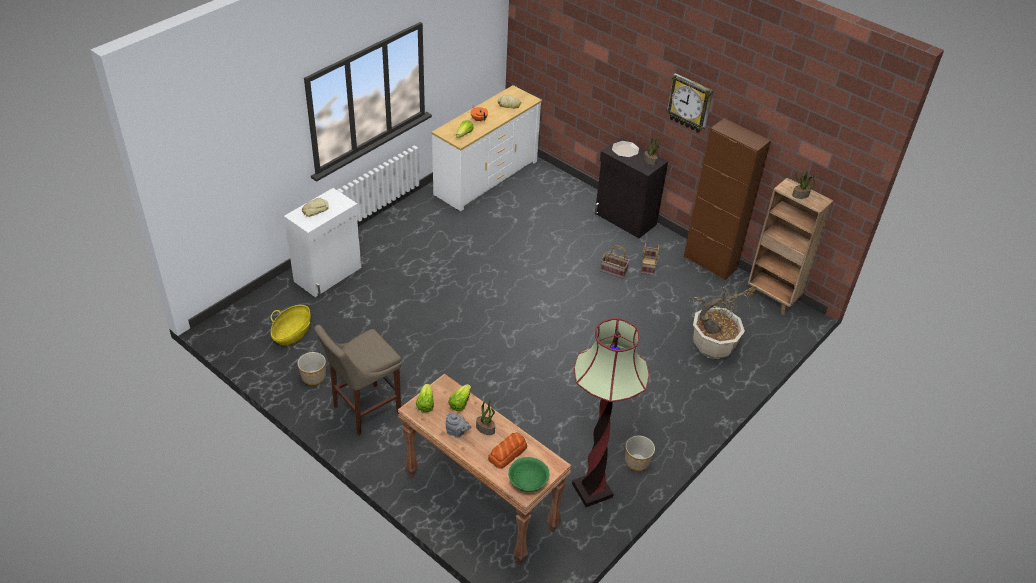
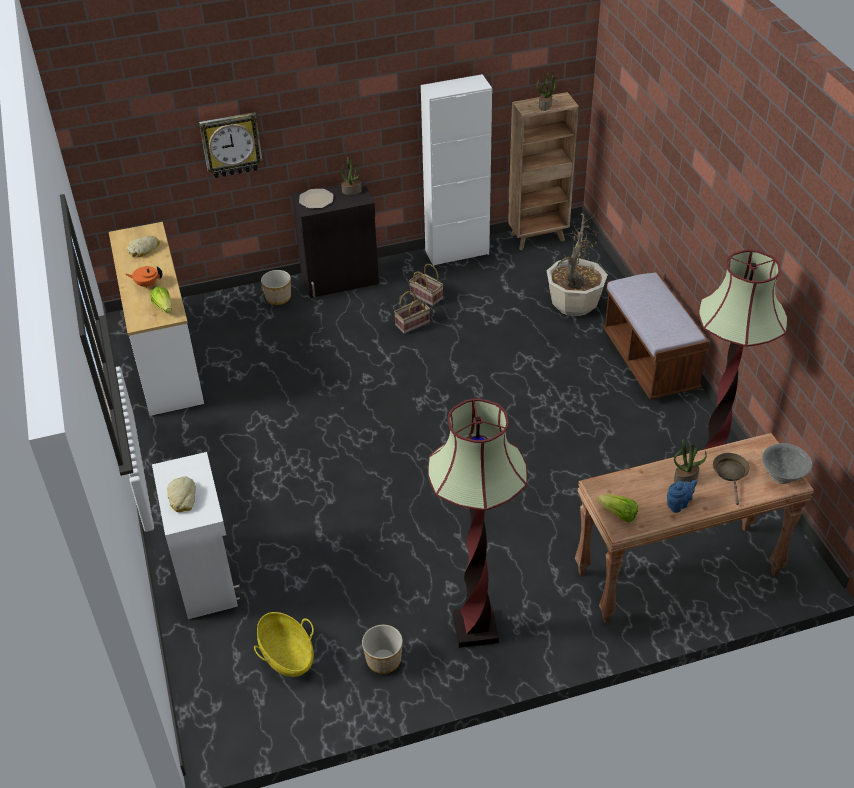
camera: 55 degrees left, 0 degrees up
beige stool [314,325,401,436] -> floor lamp [428,399,528,648]
grey teapot [446,413,471,438] -> blue teapot [667,480,697,513]
lettuce [448,384,471,412] -> none
bread [488,432,527,469] -> brown frying pan [713,453,750,505]
green bowl [508,457,549,492] -> grey bowl [762,443,812,484]
planter [625,436,655,471] -> planter moved to [261,270,291,305]
wall clock [666,73,713,133] -> wall clock moved to [199,112,263,178]
brown cabinet [684,118,771,280] -> white cabinet [421,74,492,266]
none -> brown bench [603,271,710,400]

